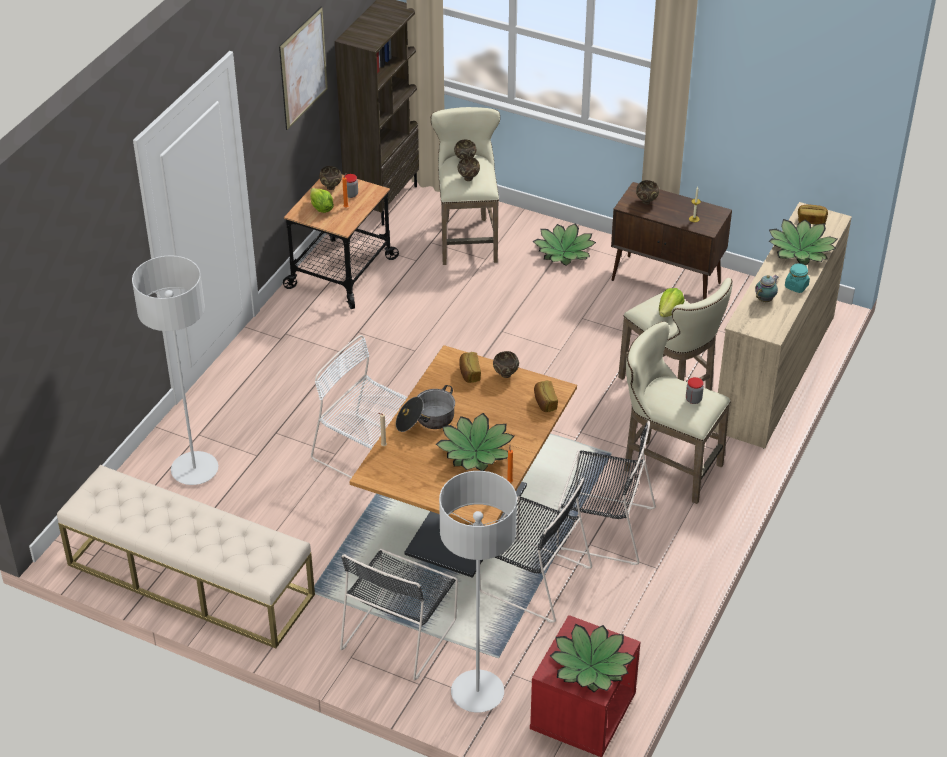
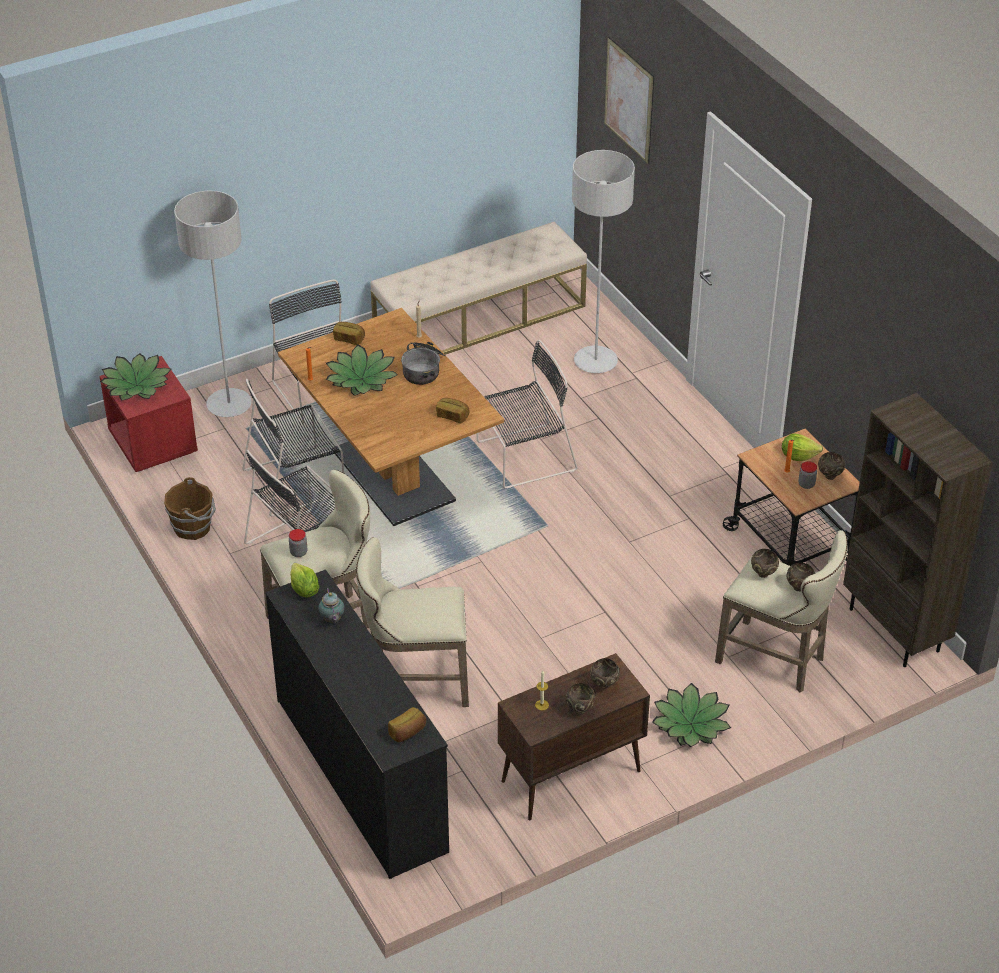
camera: 125 degrees right, 0 degrees up
picture [279,6,328,130] -> picture moved to [604,37,654,164]
white chair [311,335,407,478] -> black chair [477,340,577,489]
brown bowl [493,351,519,378] -> brown bowl moved to [566,683,595,715]
bread [534,381,558,412] -> bread moved to [333,322,365,345]
lettuce [659,288,685,317] -> lettuce moved to [290,563,319,598]
beige dresser [713,202,852,449] -> black dresser [265,569,449,879]
potted plant [769,219,837,265] -> none
turquoise jar [785,263,810,293] -> none
none -> brown bucket [164,477,216,540]

